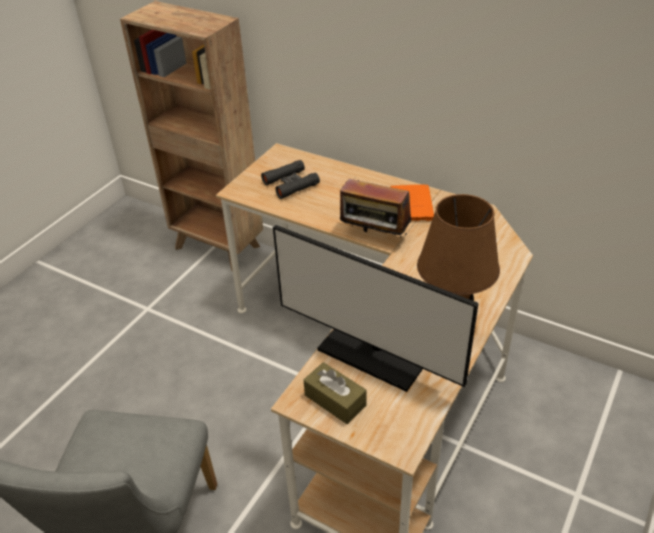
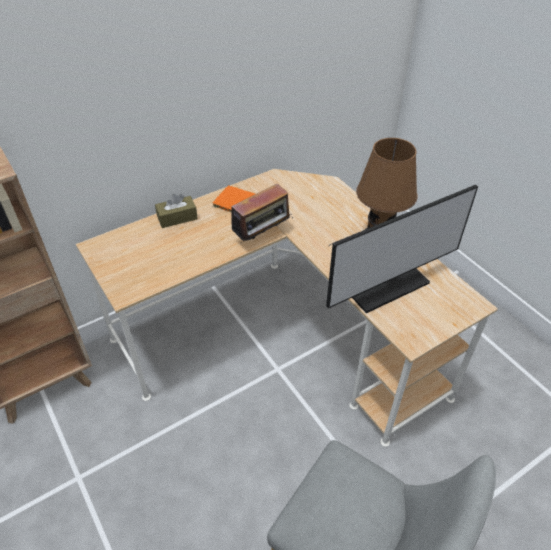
camera: 65 degrees left, 5 degrees up
black binoculars [261,160,320,199] -> none
brown tissue box [304,362,367,424] -> brown tissue box moved to [155,194,198,228]

